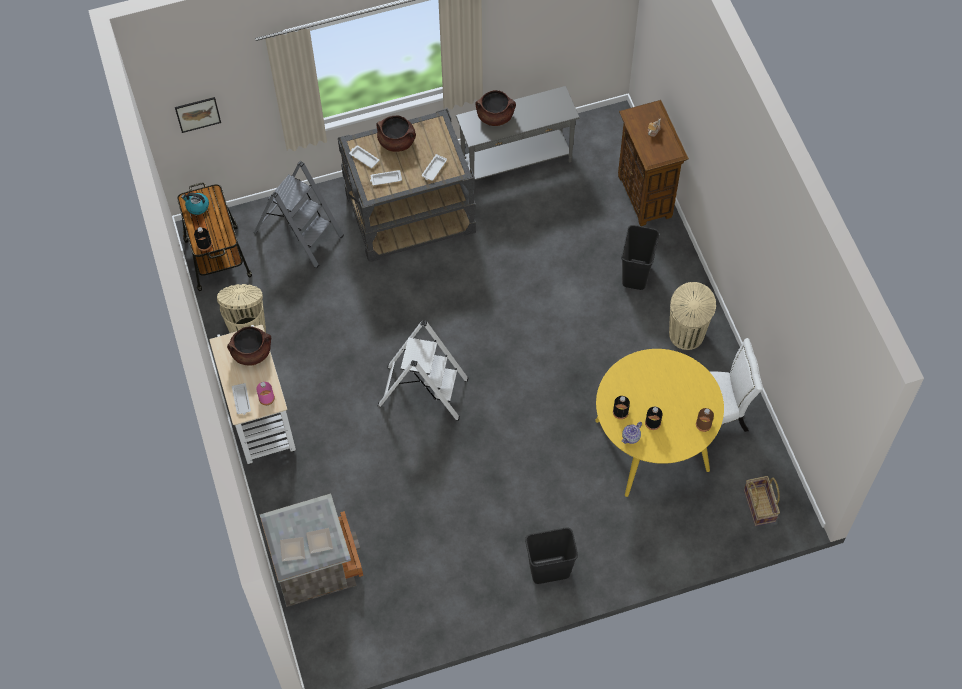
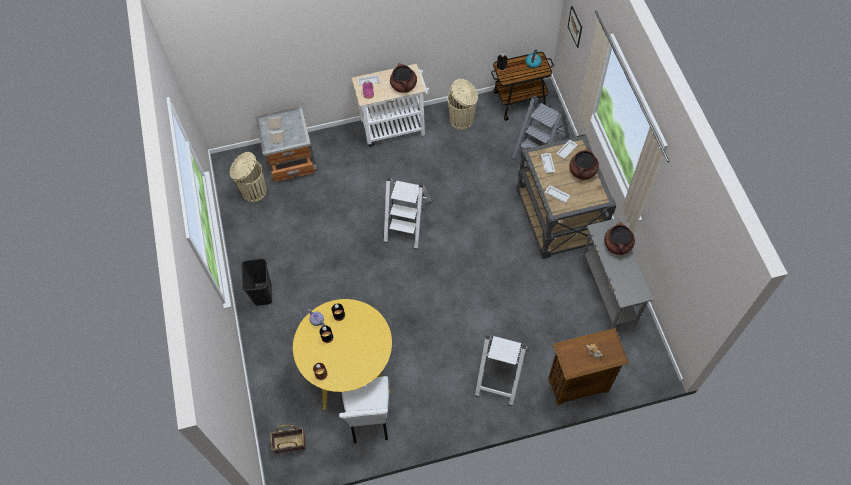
camera: 95 degrees right, 0 degrees up
black trash can [621,225,659,290] -> white step ladder [475,334,527,406]
beige trash can [669,282,716,350] -> beige trash can moved to [229,152,267,202]

